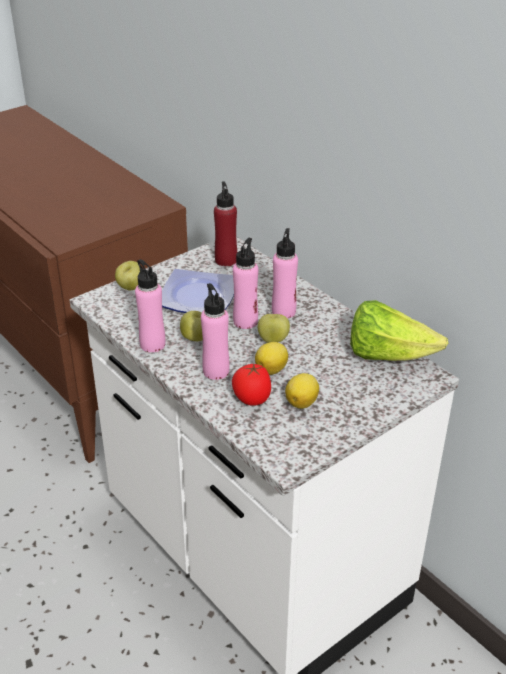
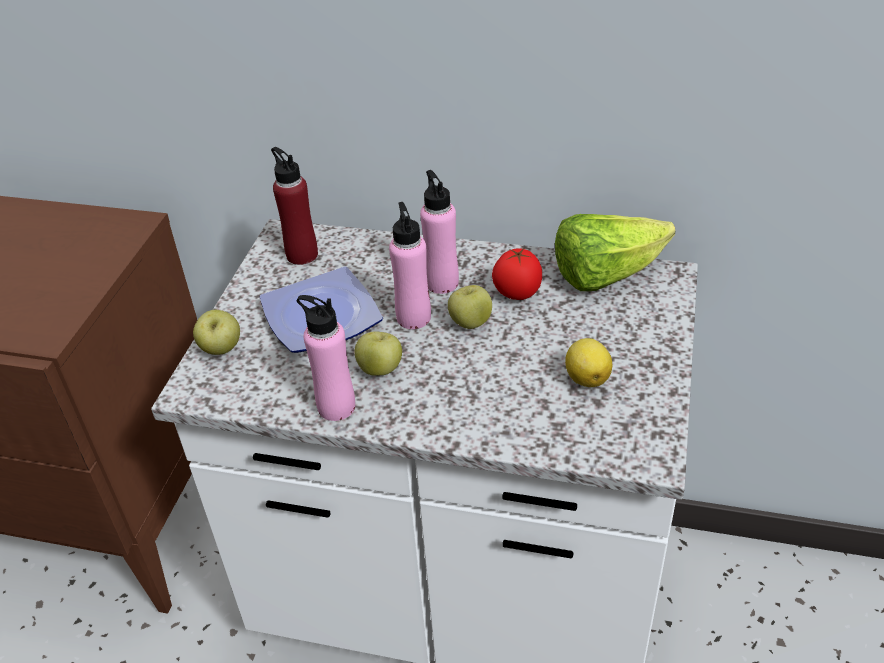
camera: 35 degrees left, 5 degrees up
pink bottle [201,283,230,380] -> none
tomato [232,363,271,406] -> tomato moved to [492,248,542,300]
lemon [255,342,288,375] -> none

